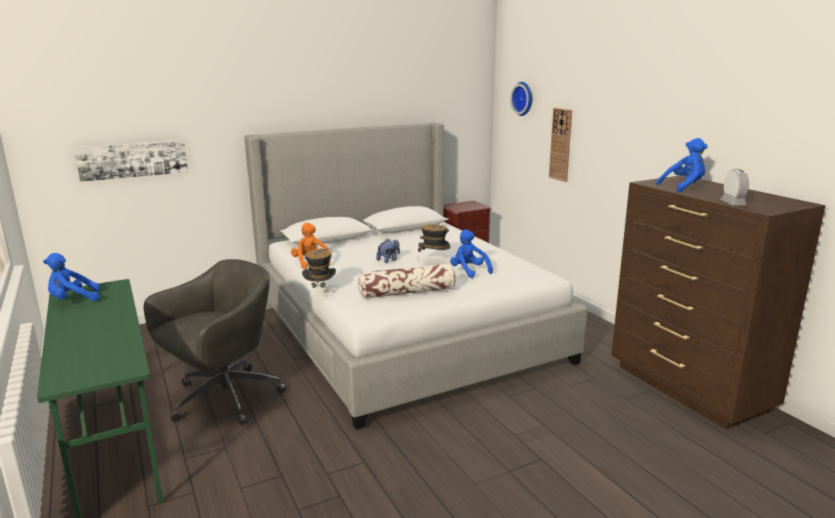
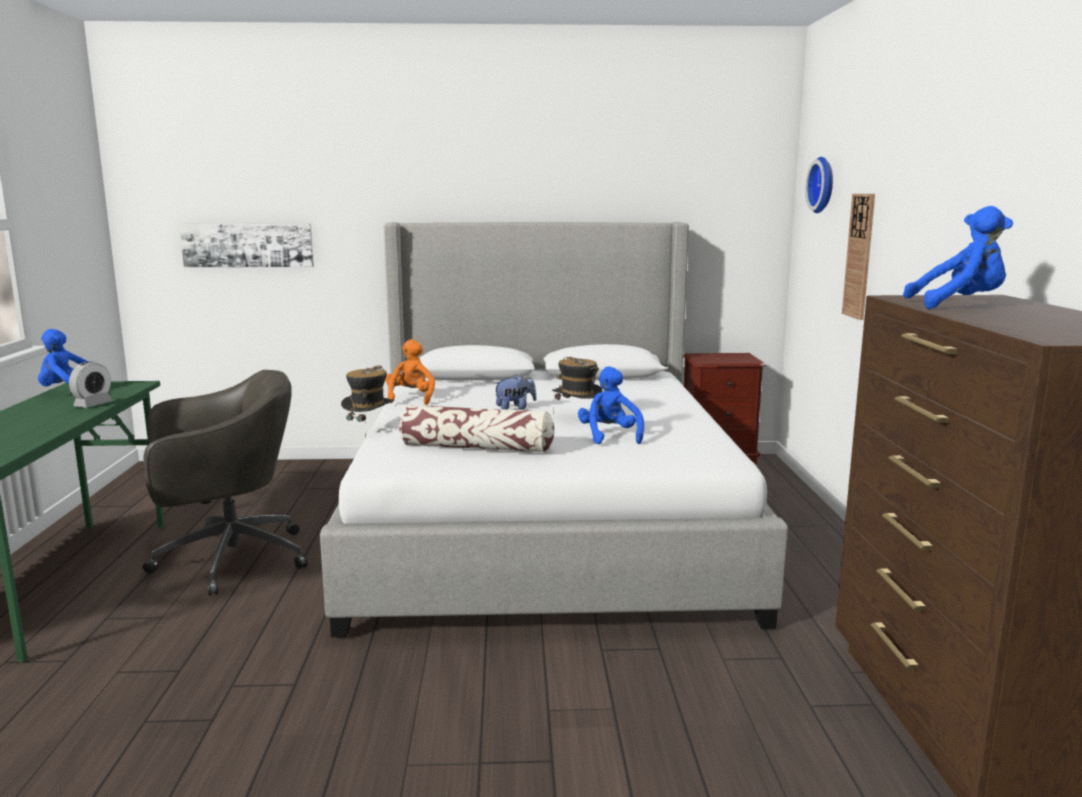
camera: 25 degrees right, 5 degrees down
alarm clock [720,169,749,205] -> alarm clock moved to [69,362,113,408]

